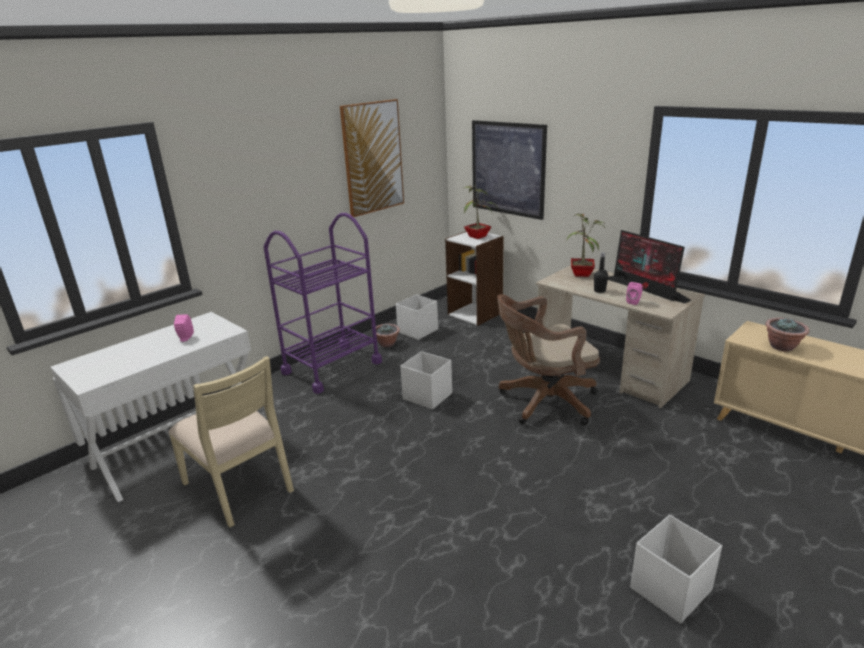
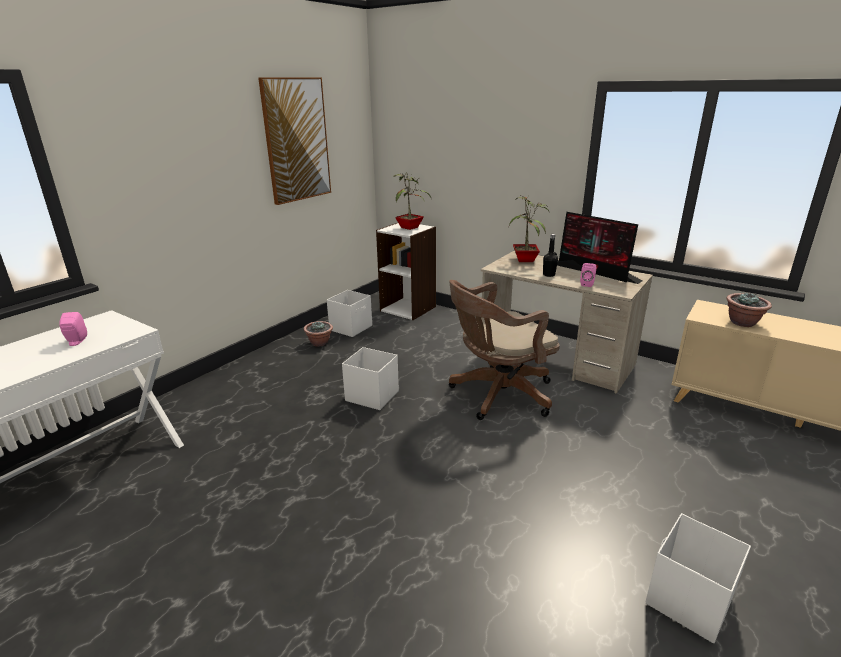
camera: 10 degrees left, 0 degrees up
beige chair [168,356,294,527] -> none
purple cart [264,213,382,394] -> none
picture [472,120,547,220] -> none

